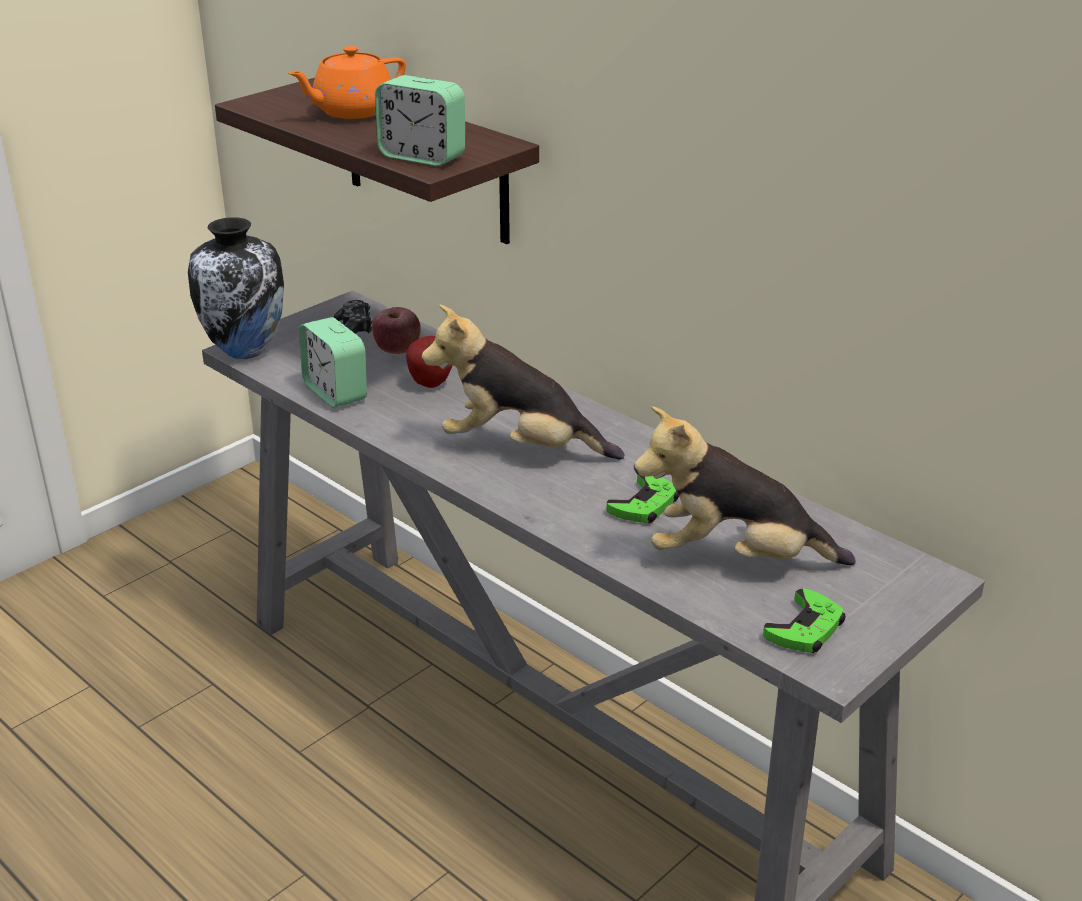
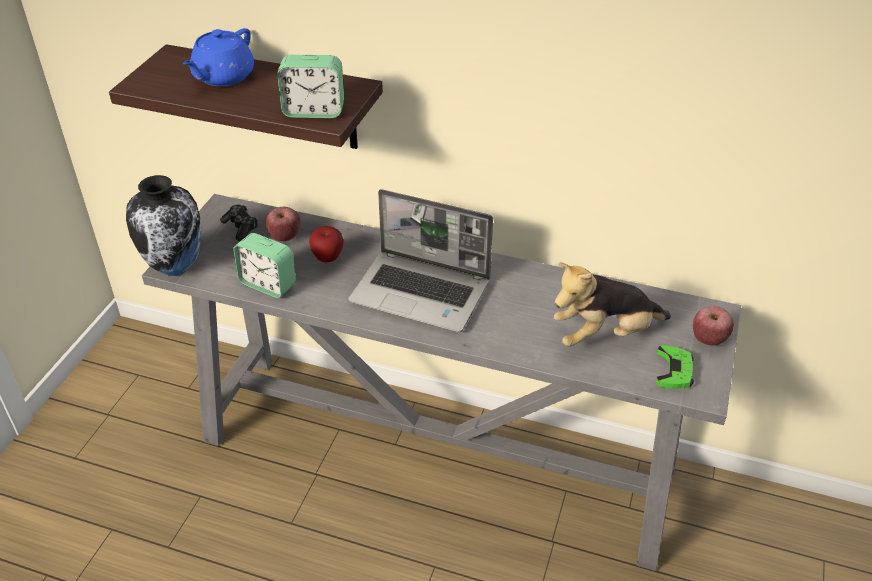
camera: 25 degrees left, 10 degrees up
orange teapot [288,46,406,119] -> blue teapot [183,28,254,86]
plush toy [422,305,624,460] -> laptop [348,189,493,332]
green game controller [607,474,679,523] -> none
none -> apple [693,306,734,346]

